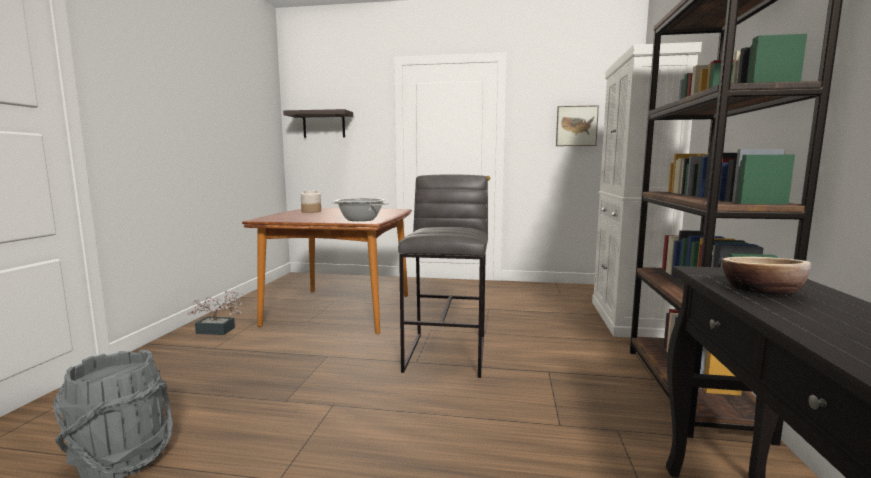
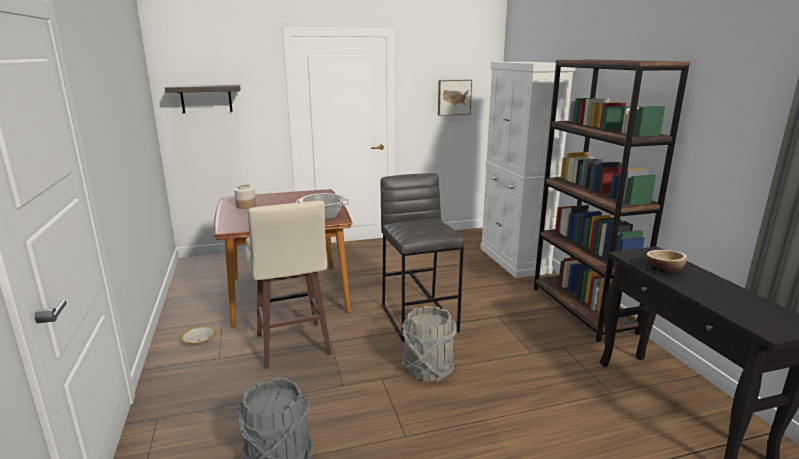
camera: 25 degrees left, 10 degrees up
potted plant [187,291,243,335] -> bowl [181,326,216,346]
none -> beige stool [245,201,332,369]
none -> grey bucket [402,306,457,382]

